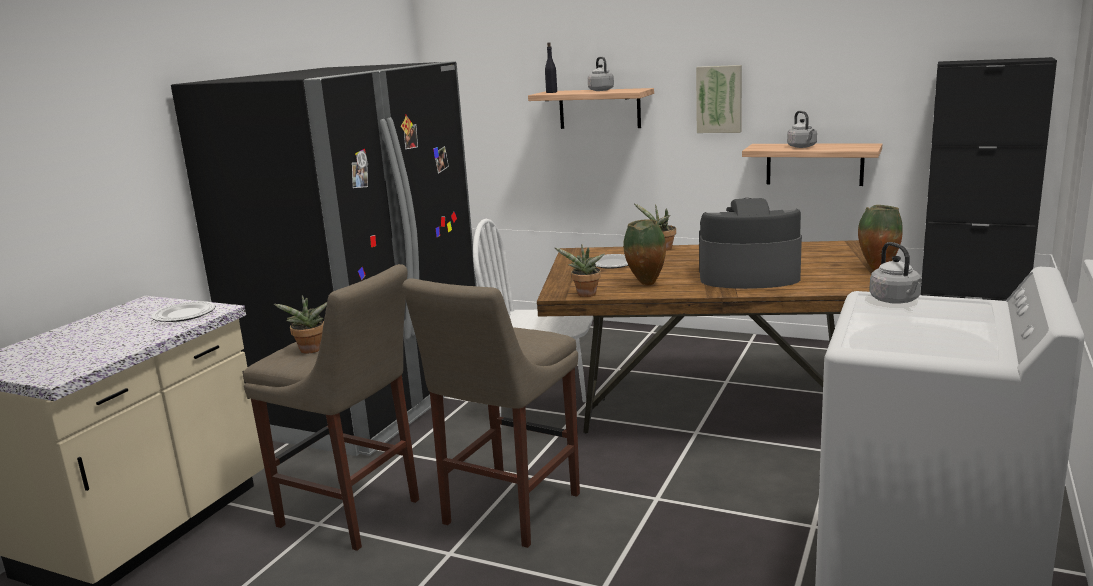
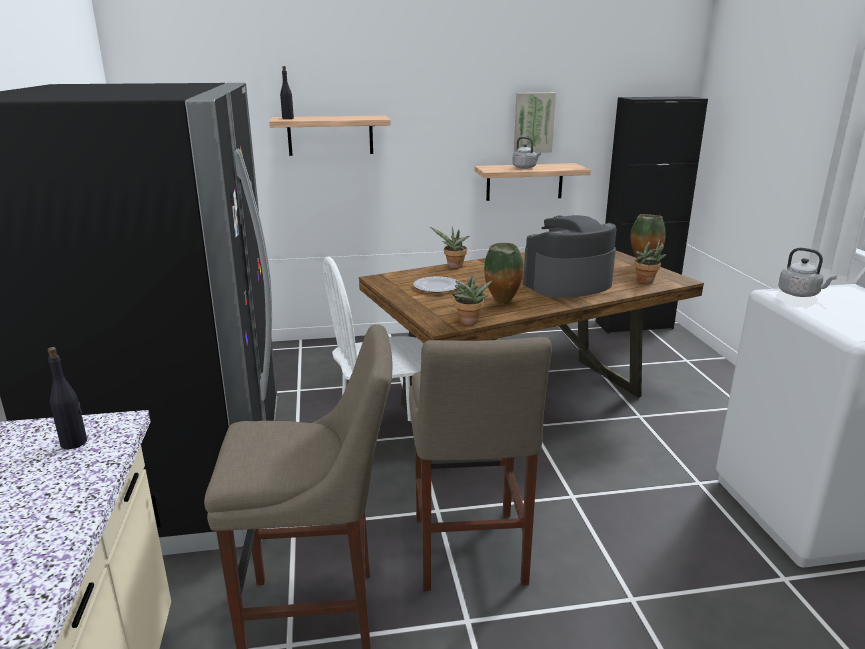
camera: 35 degrees left, 5 degrees up
plate [151,301,216,322] -> black bottle [48,347,87,449]
potted plant [274,295,327,354] -> potted plant moved to [634,238,667,284]
grey kettle [588,57,614,91] -> none
picture [696,65,742,133] -> picture moved to [514,93,556,153]

